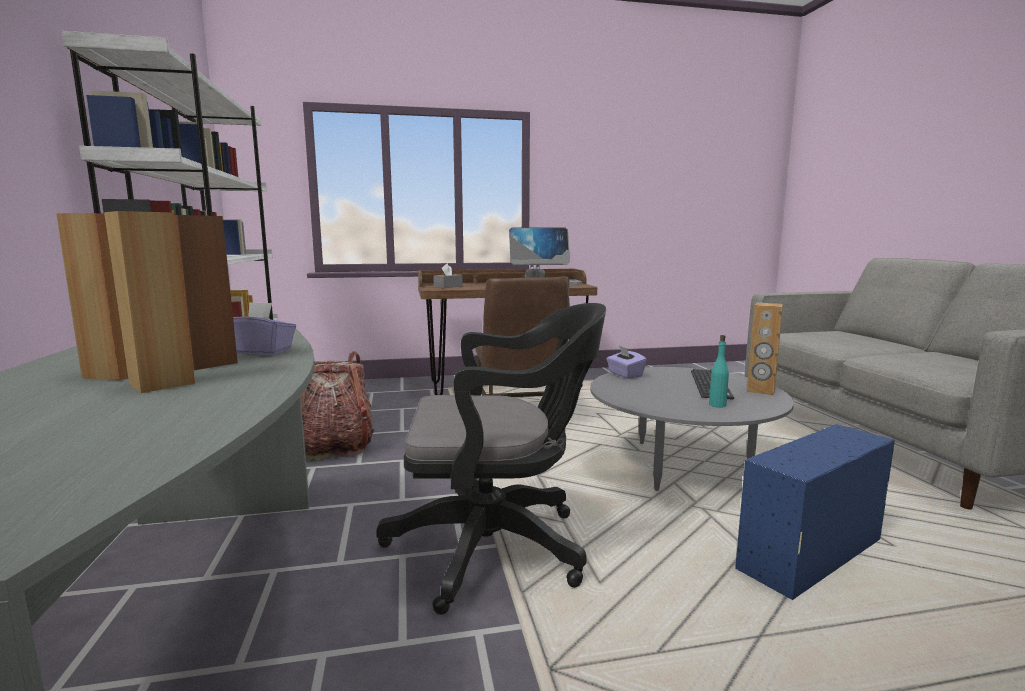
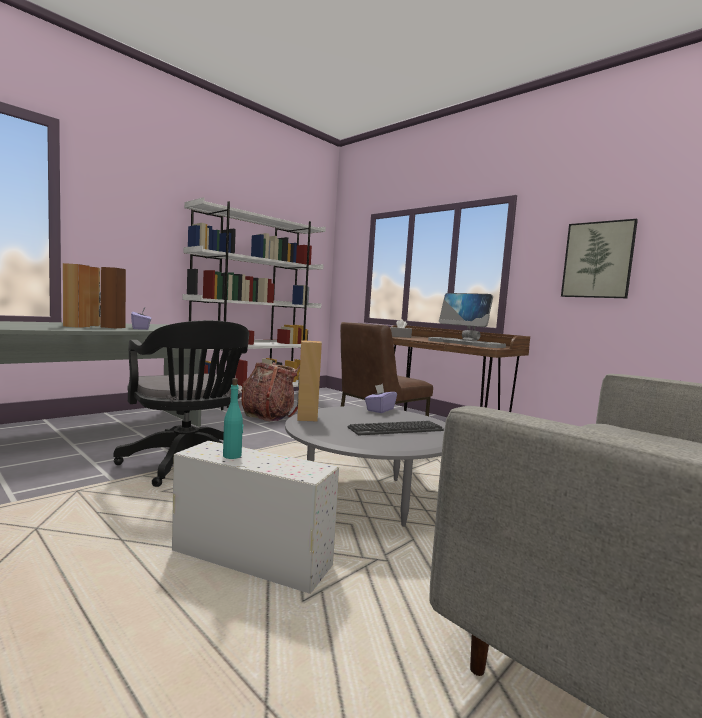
camera: 55 degrees right, 5 degrees down
turquoise bottle [709,335,729,408] -> turquoise bottle moved to [223,378,243,459]
blue storage box [735,424,895,600] -> white storage box [172,441,339,594]
brown speaker [747,303,783,395] -> brown speaker moved to [297,340,322,422]
none -> picture [561,219,638,298]

